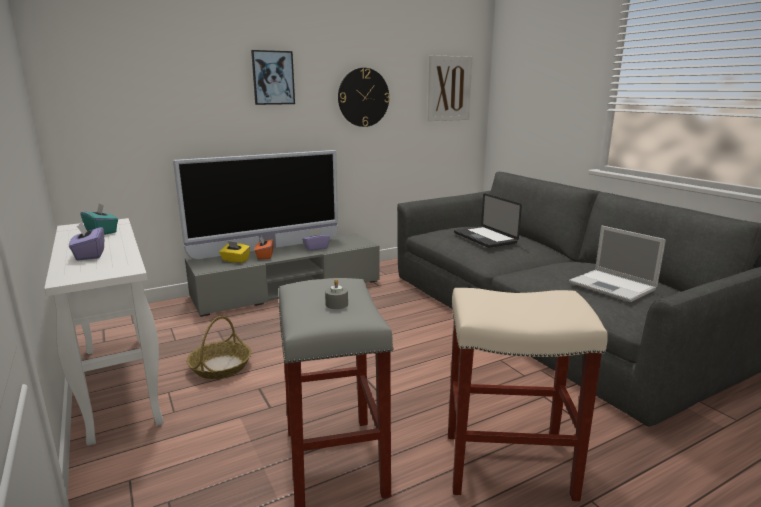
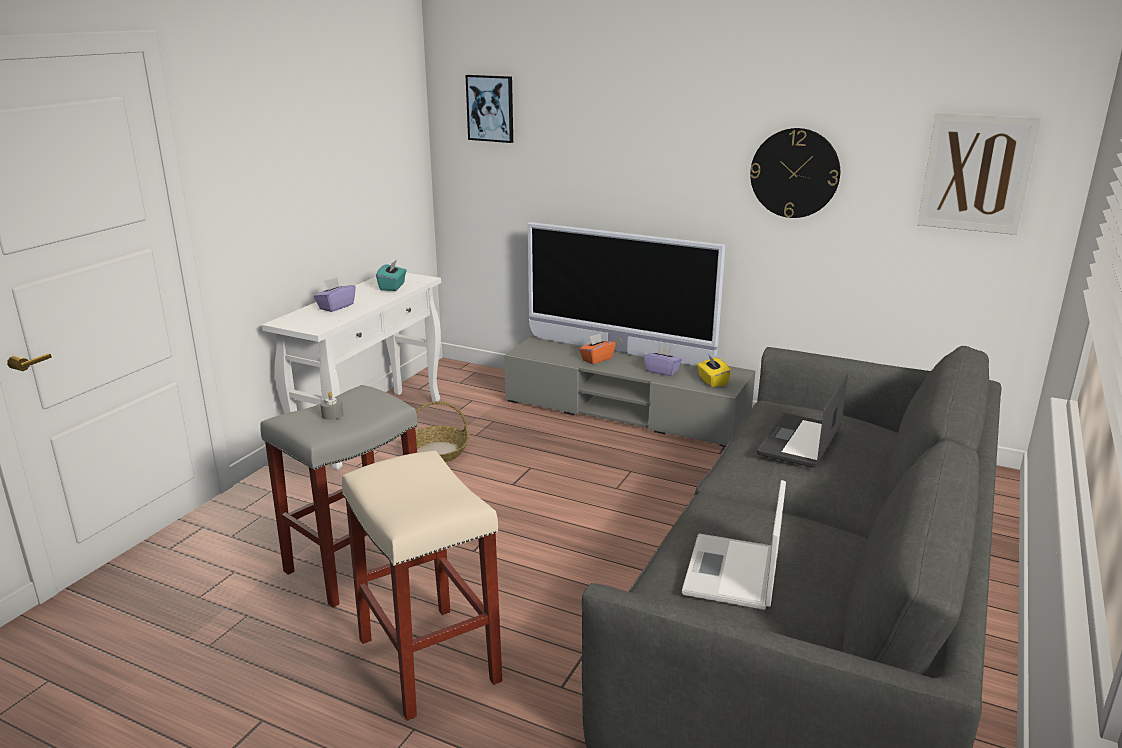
camera: 55 degrees right, 5 degrees up
yellow tissue box [219,241,250,263] -> yellow tissue box moved to [697,354,731,387]
picture [251,50,295,105] -> picture moved to [465,75,513,143]

